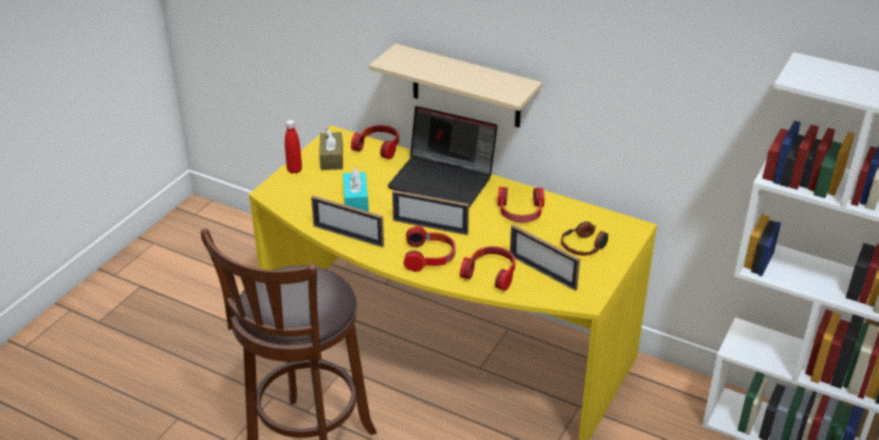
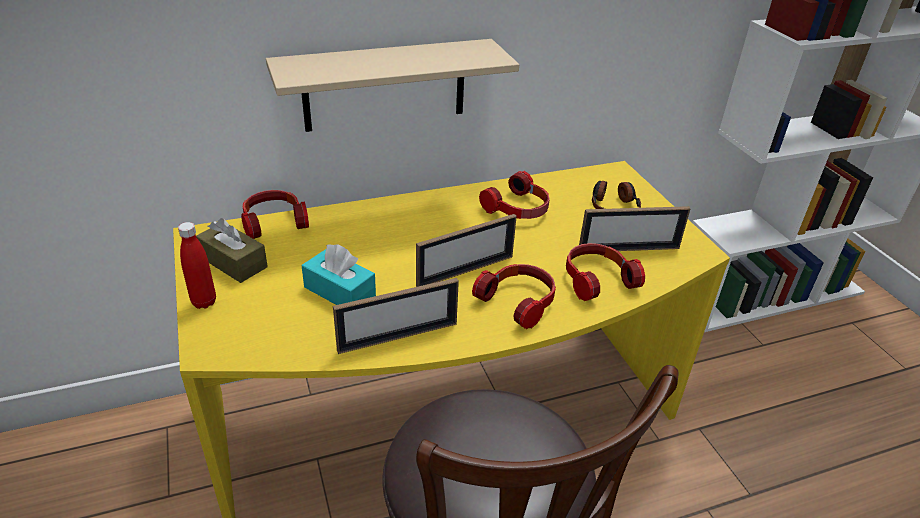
camera: 50 degrees left, 0 degrees up
laptop [387,106,498,207] -> none

